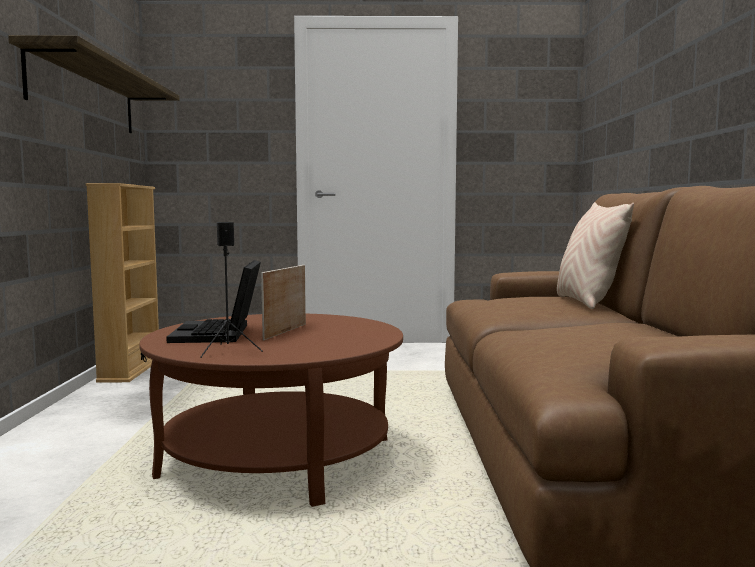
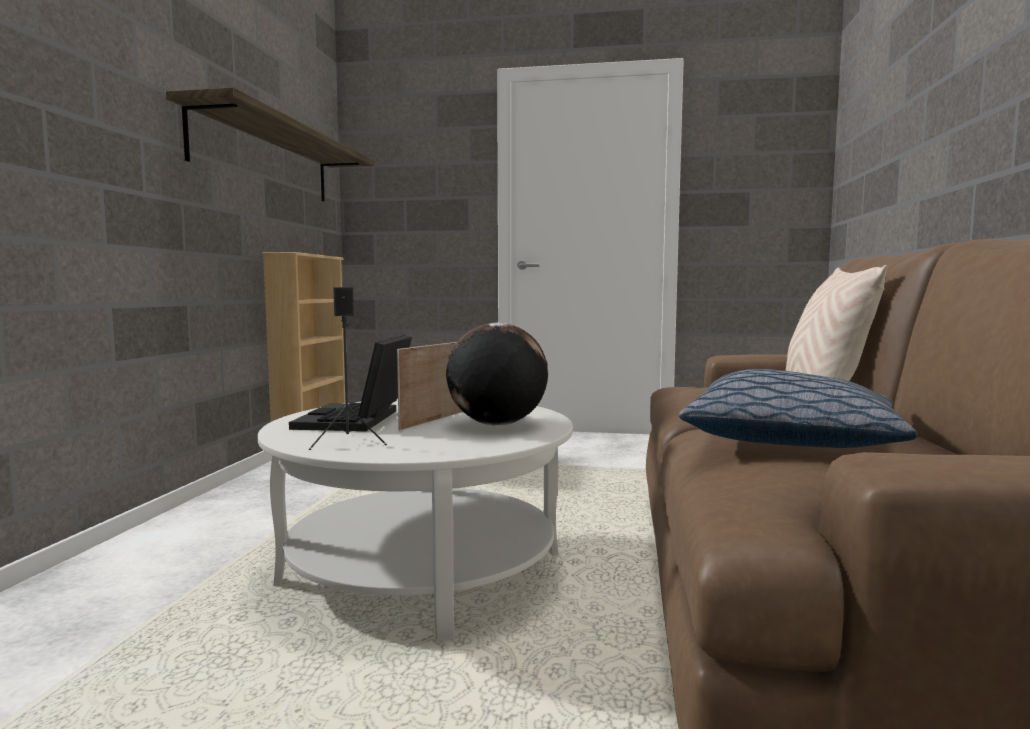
camera: 10 degrees right, 0 degrees up
brown coffee table [139,314,403,507] -> white coffee table [258,399,573,641]
none -> globe [446,322,548,426]
none -> pillow [679,369,917,448]

